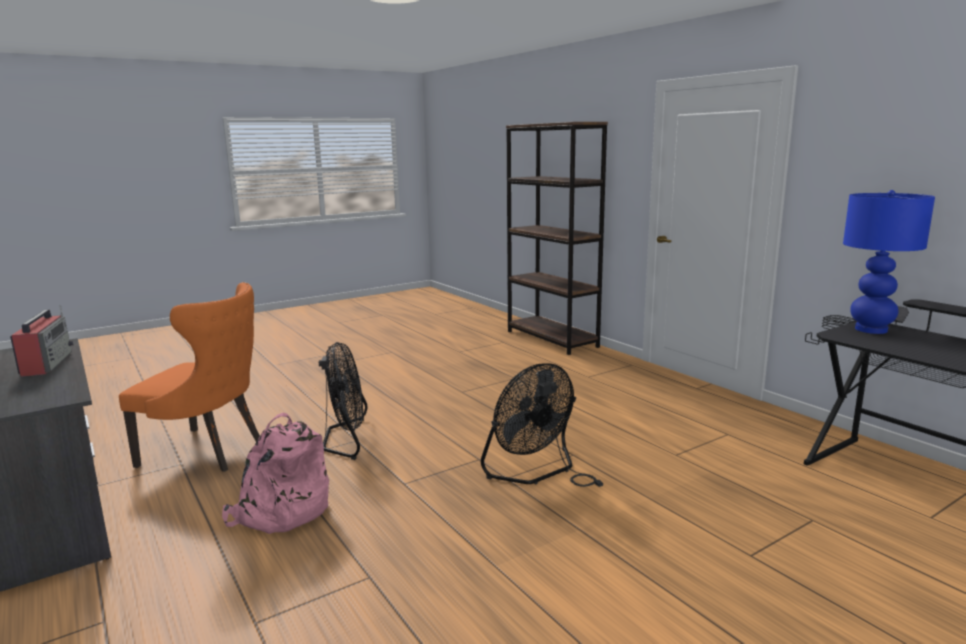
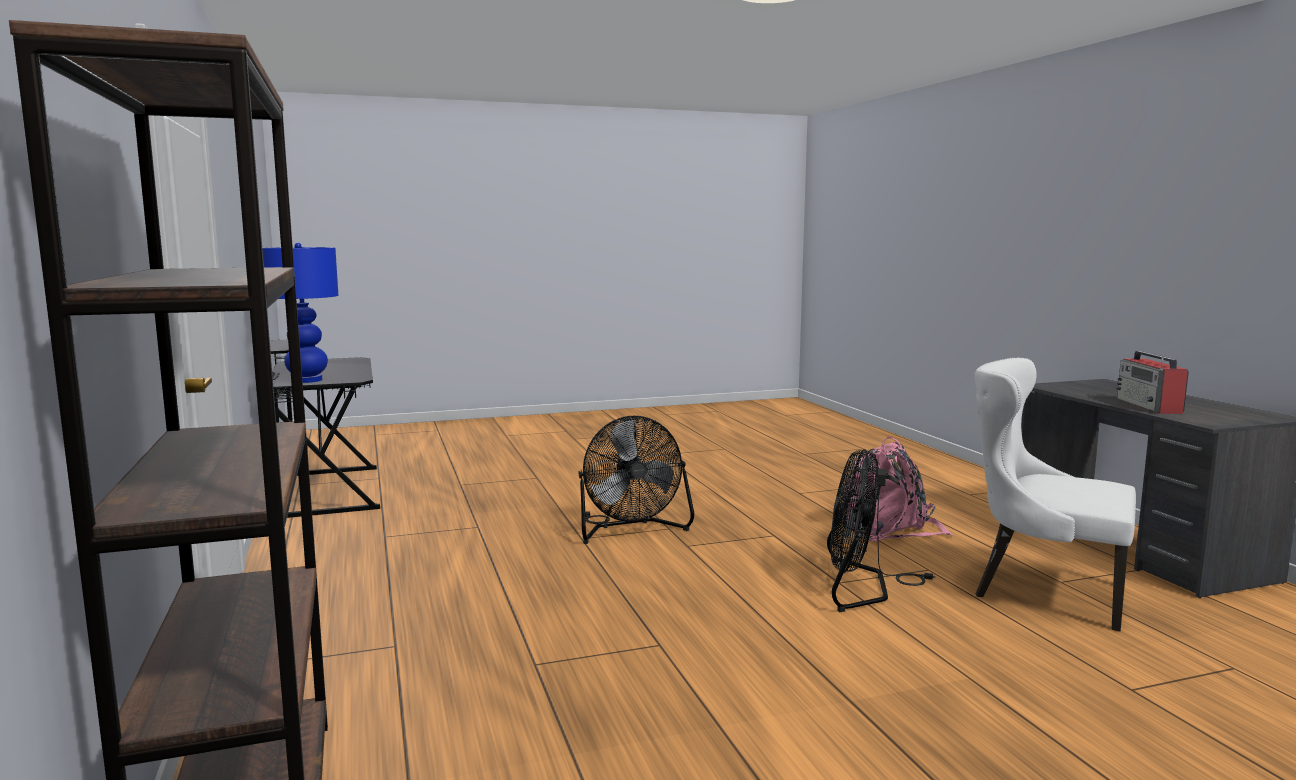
camera: 165 degrees left, 5 degrees down
orange chair [119,282,260,472] -> white chair [975,357,1136,631]

